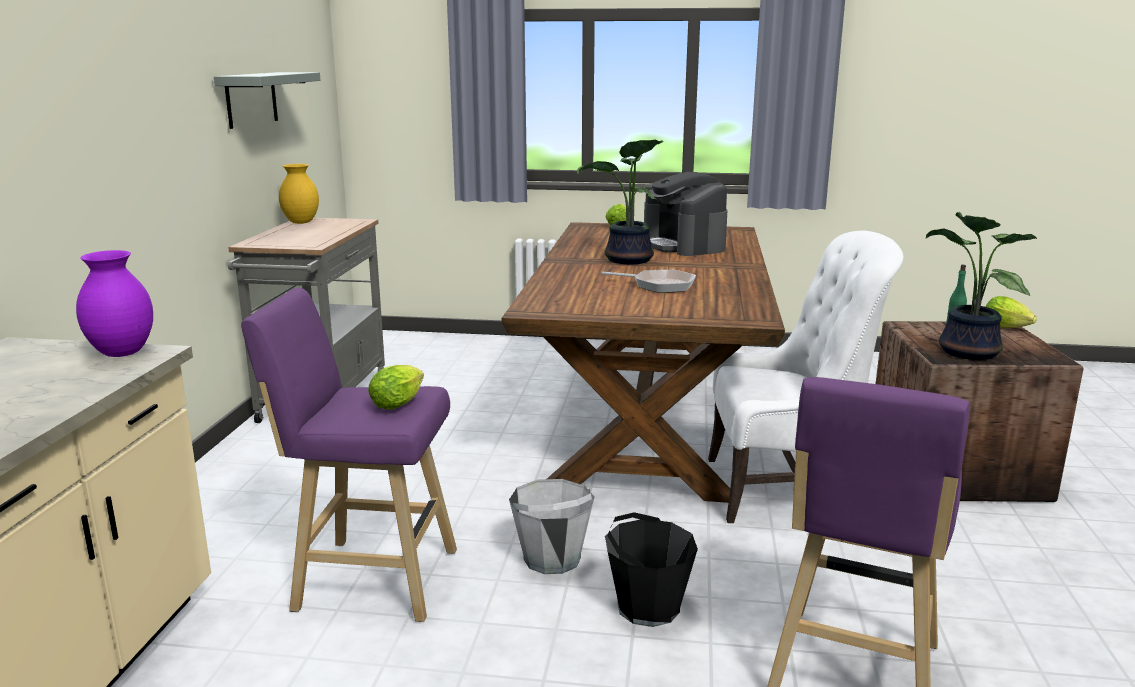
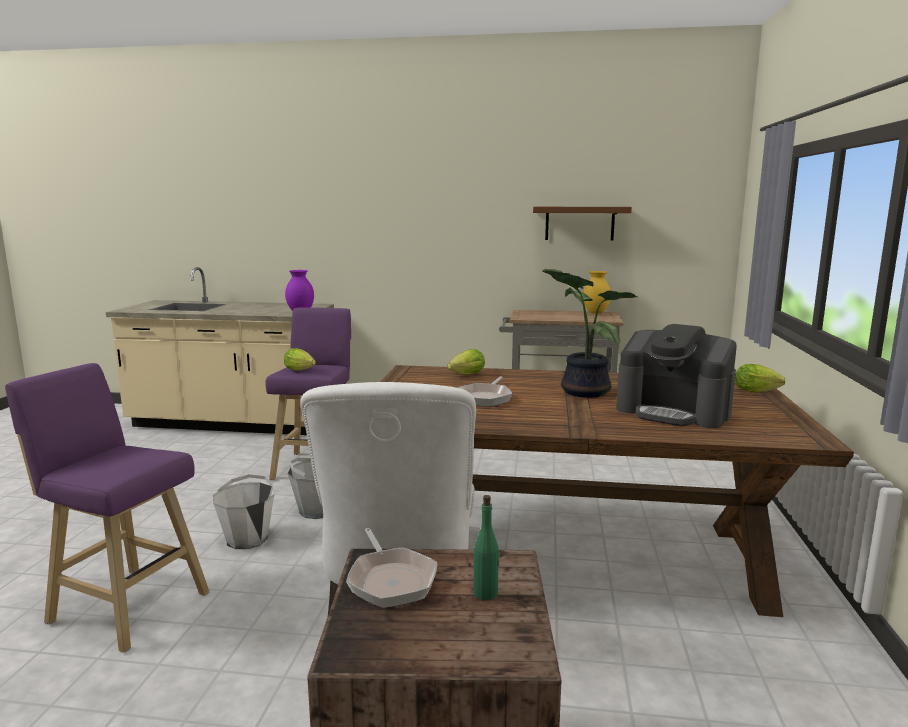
camera: 90 degrees right, 5 degrees down
grey shelf [214,72,321,129] -> brown shelf [533,207,632,241]
black bucket [605,512,698,627] -> white bucket [213,474,274,549]
coffee machine [644,172,727,256] -> coffee machine turned 120 degrees counterclockwise [616,324,737,429]
potted plant [926,212,1037,360] -> frying pan [346,528,437,608]
lettuce [986,296,1037,328] -> lettuce moved to [448,349,485,375]

